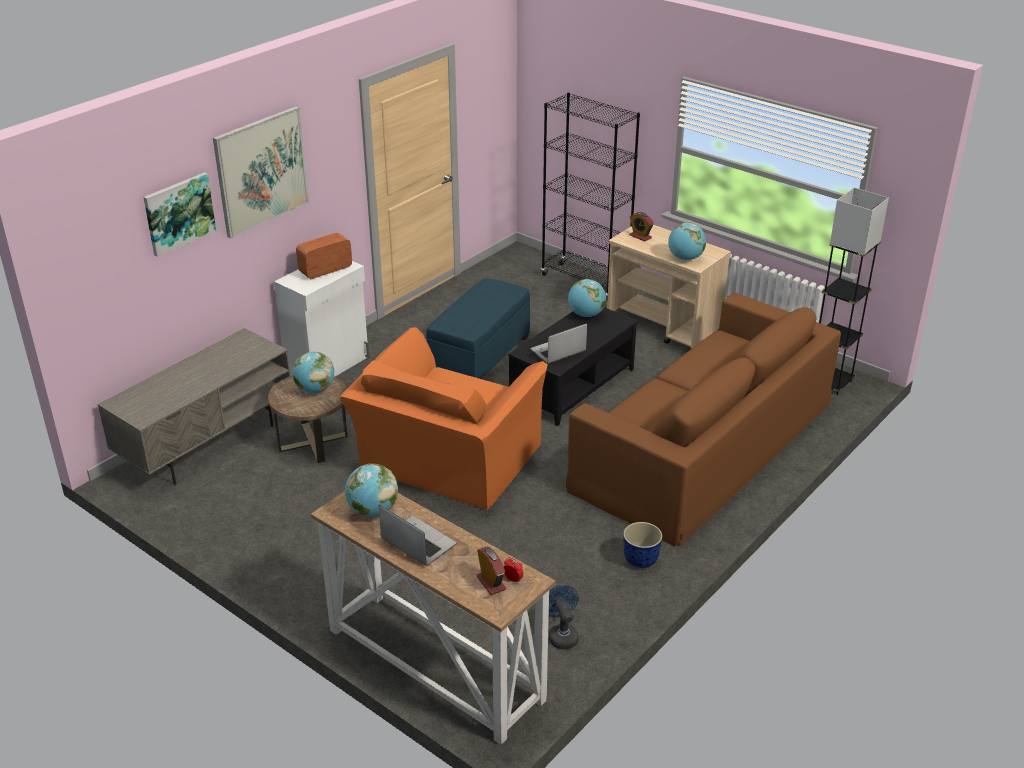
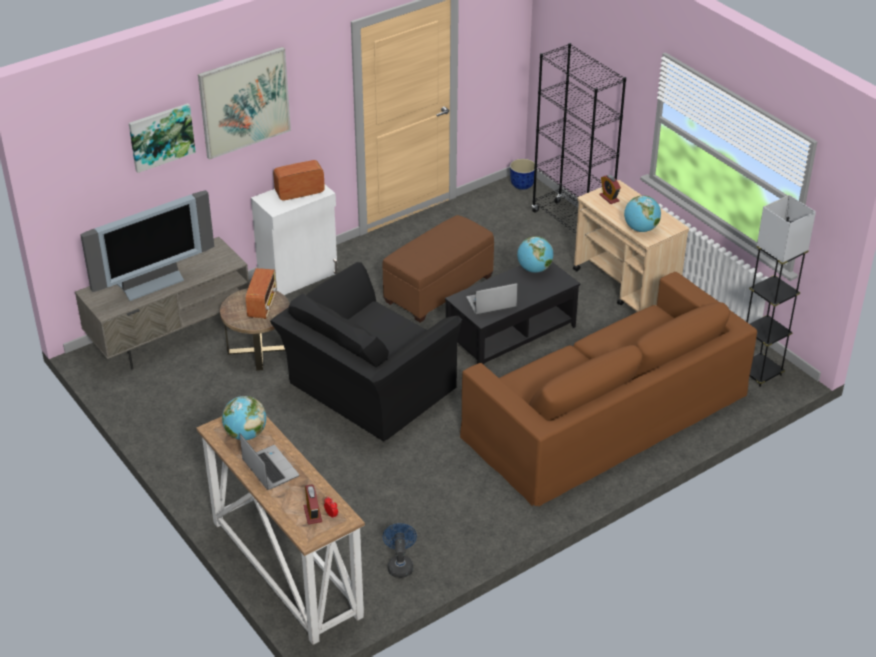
camera: 15 degrees right, 5 degrees up
globe [293,352,334,393] -> radio [246,268,277,319]
orange armchair [340,327,548,510] -> black armchair [270,262,462,442]
blue ottoman [426,278,530,379] -> brown ottoman [382,215,494,322]
planter [623,522,662,568] -> planter moved to [510,159,535,190]
none -> television [80,190,214,301]

